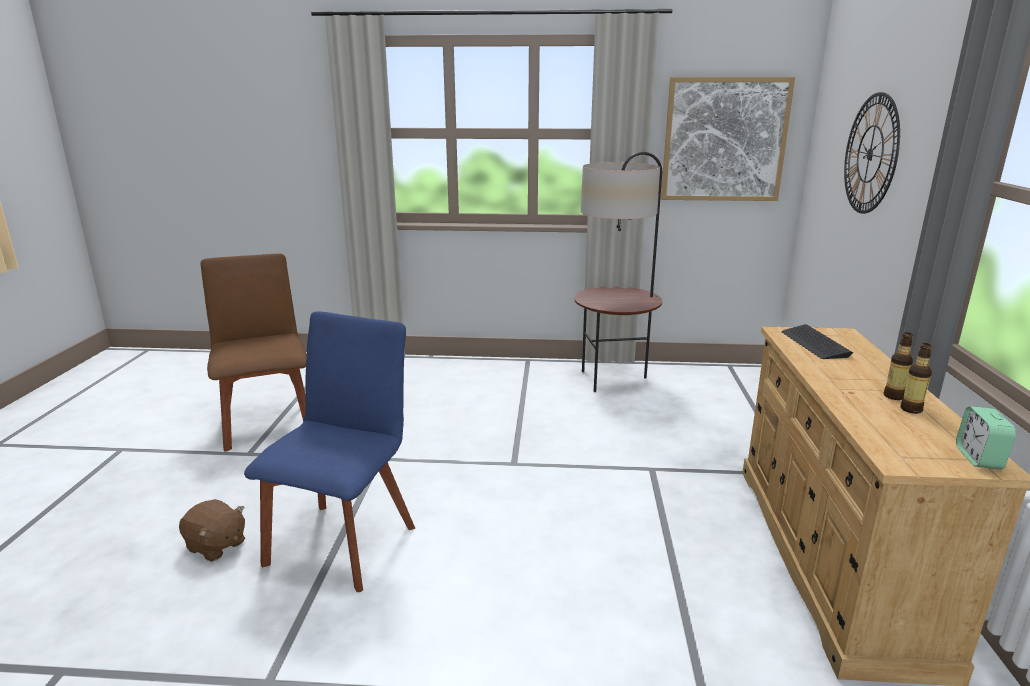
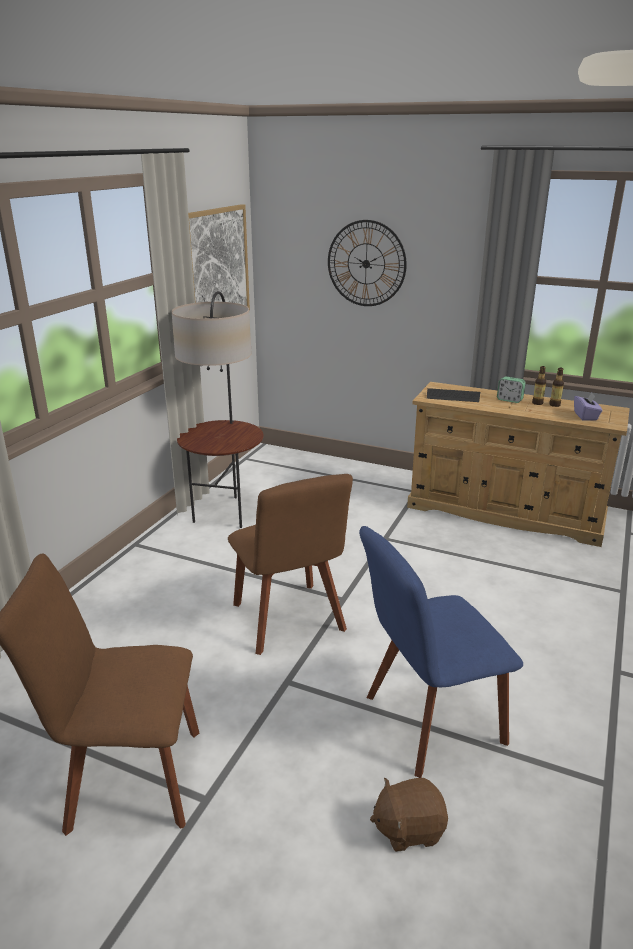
camera: 70 degrees left, 5 degrees up
brown plush toy [179,499,245,562] -> brown plush toy turned 150 degrees counterclockwise [370,778,448,852]
blue chair [244,311,416,592] -> blue chair turned 60 degrees counterclockwise [359,526,523,778]
alarm clock [956,406,1016,469] -> alarm clock moved to [497,376,526,403]
none -> brown chair [228,474,353,655]
none -> purple tissue box [574,392,602,421]

